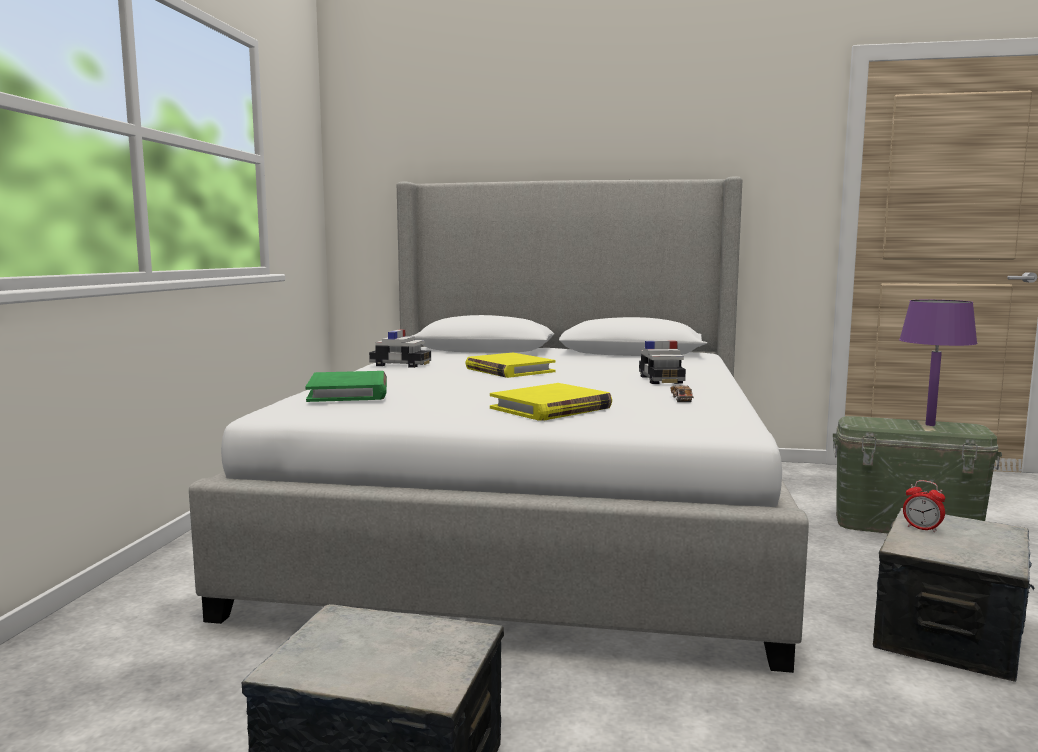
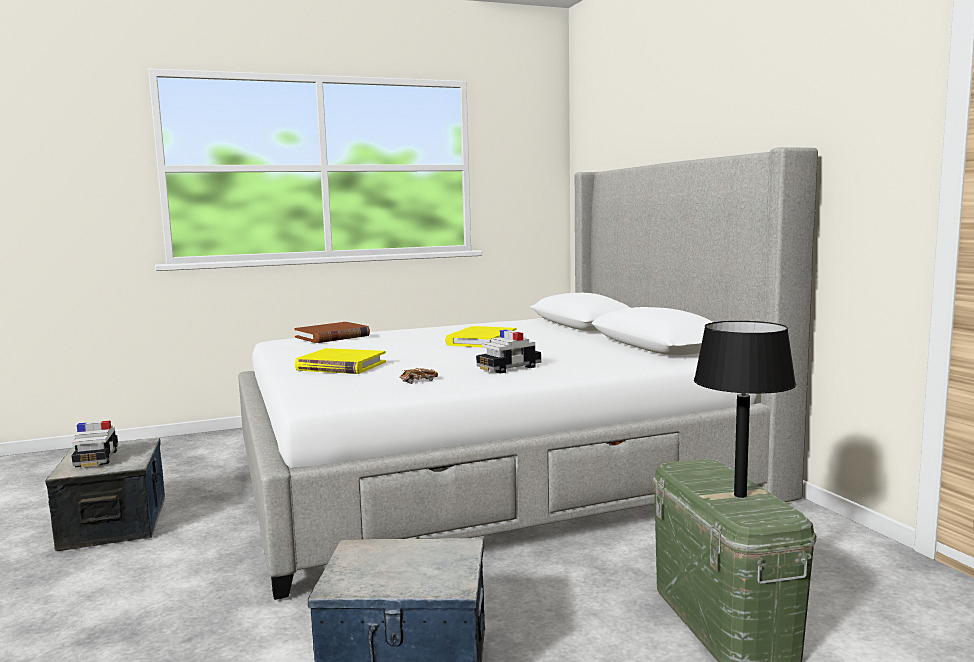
camera: 60 degrees right, 0 degrees up
green book [306,371,387,402] -> brown book [294,322,370,343]
toy car [369,329,431,368] -> toy car moved to [71,420,118,467]
purple table lamp [899,300,978,426] -> black table lamp [694,321,796,498]
alarm clock [903,480,945,533] -> none

